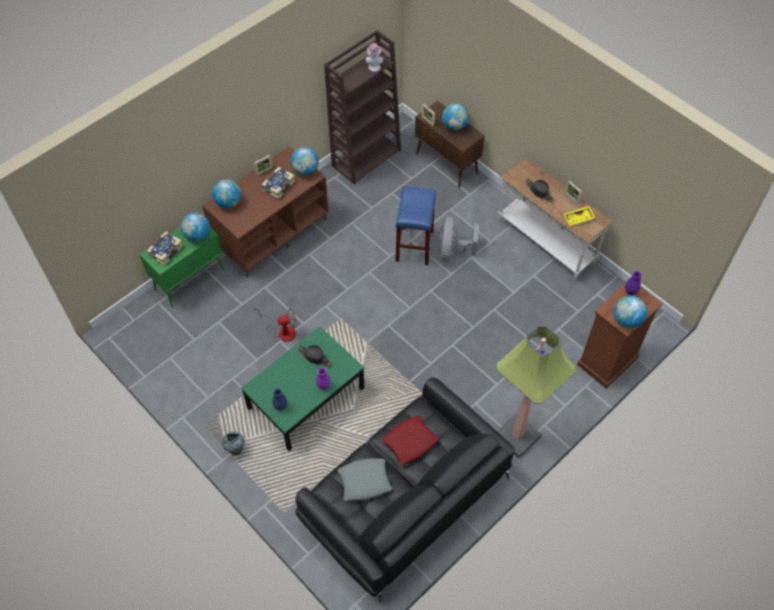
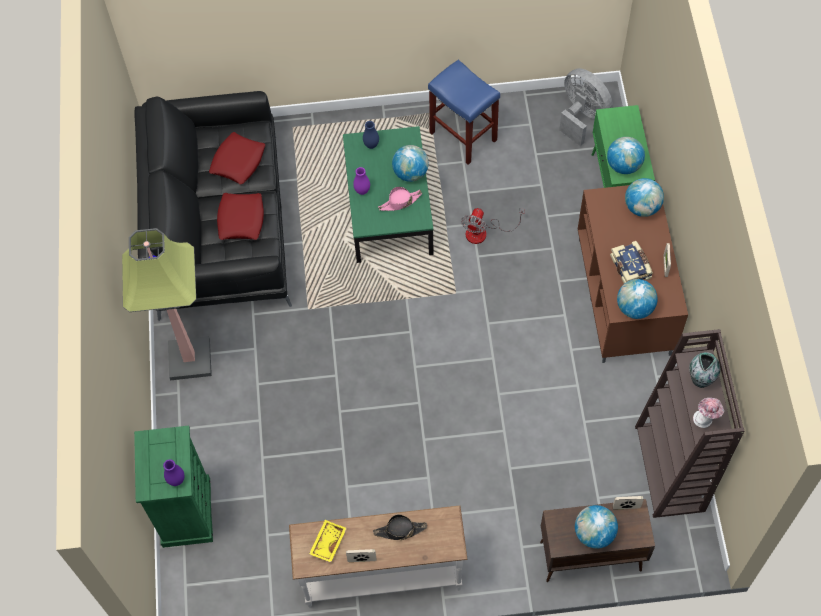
camera: 130 degrees right, 5 degrees up
book [146,232,183,266] -> none
vase [222,431,244,455] -> vase moved to [689,352,721,388]
black hat [297,345,332,367] -> pink hat [378,187,422,211]
grey pillow [338,458,392,501] -> red pillow [209,132,265,184]
blue stool [396,187,436,265] -> blue stool moved to [428,60,500,165]
grey fan [438,216,479,262] -> grey fan moved to [559,68,613,146]
brown dresser [577,283,663,388] -> green dresser [134,426,213,548]
globe [614,296,647,328] -> globe moved to [392,145,429,182]

